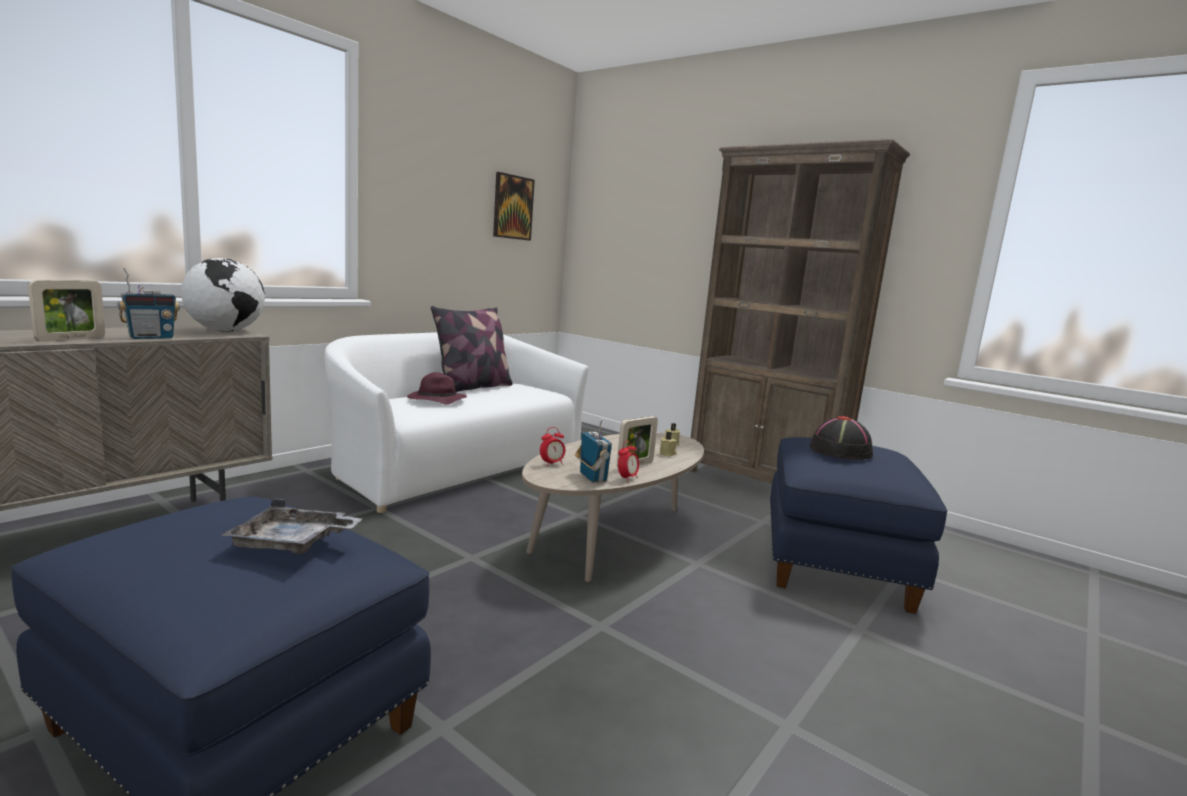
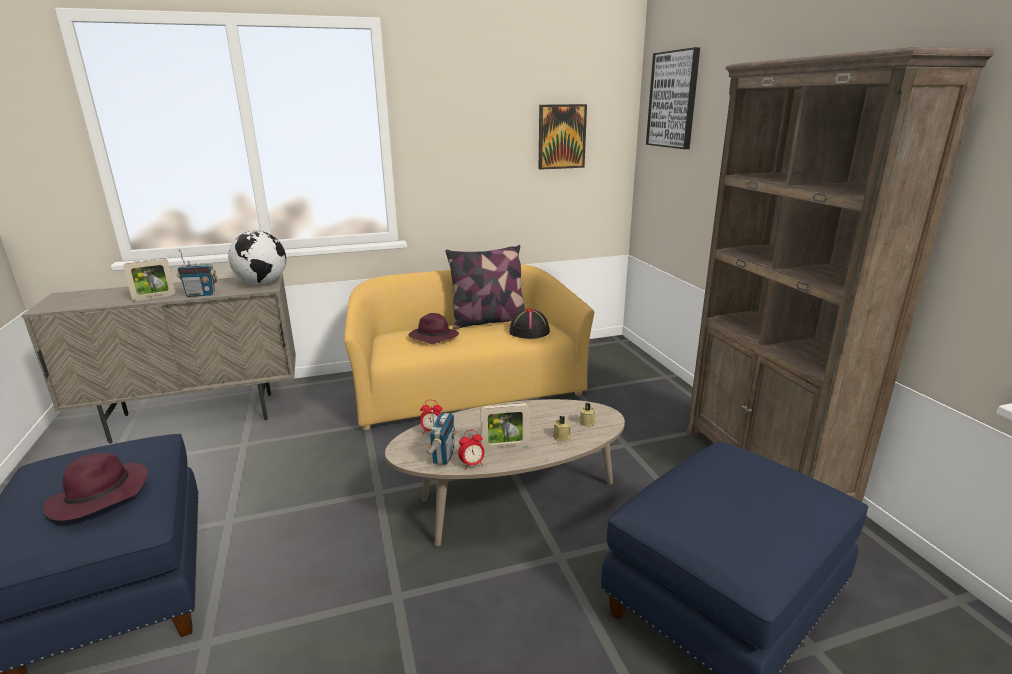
camera: 35 degrees right, 10 degrees up
grey tray [222,498,363,554] -> purple hat [44,453,148,521]
white sofa [325,332,589,513] -> yellow sofa [344,264,594,430]
black hat [810,416,873,460] -> black hat moved to [509,308,550,339]
none -> picture [646,47,700,149]

